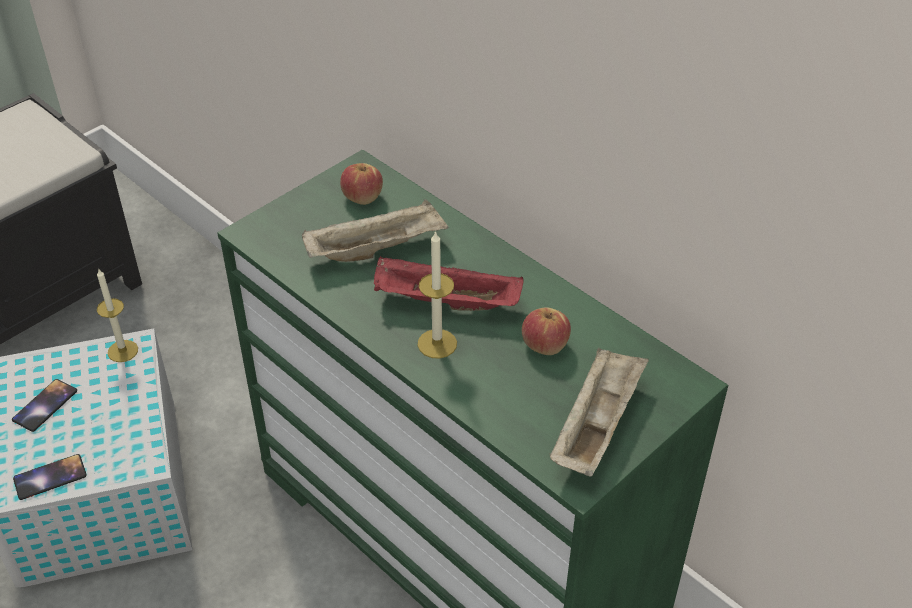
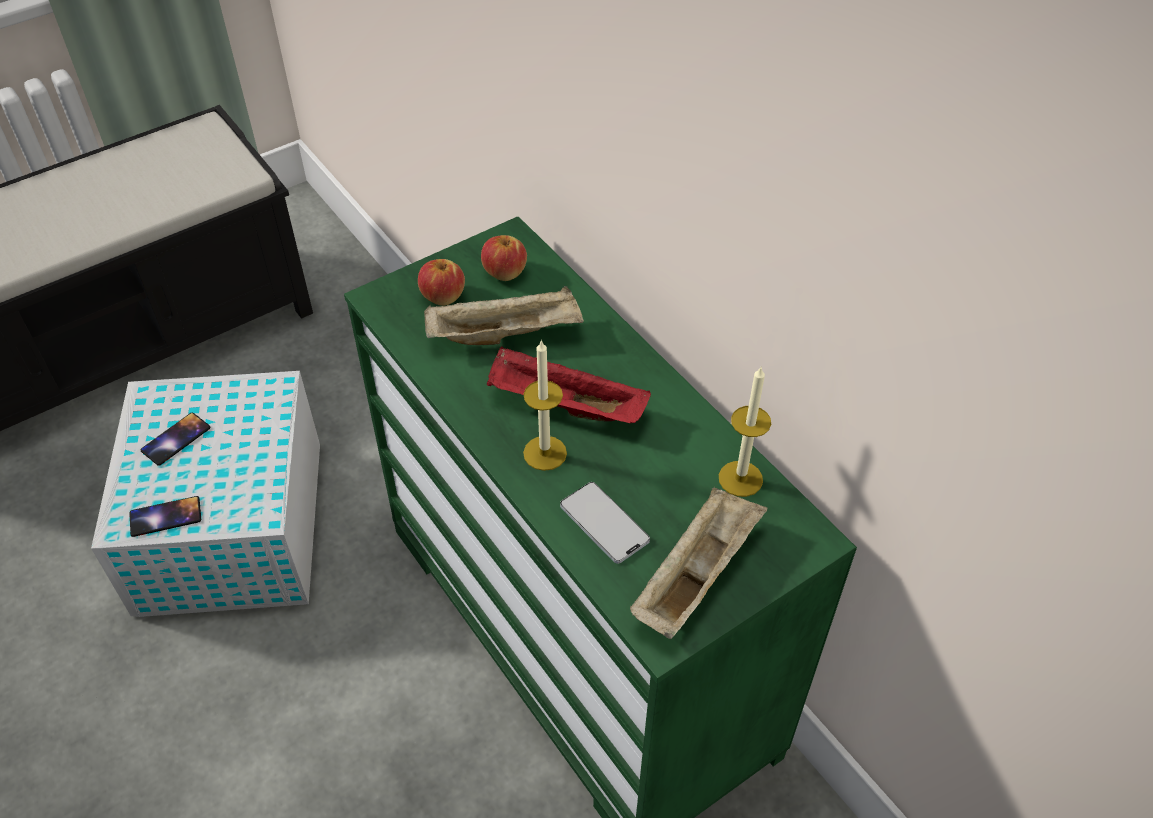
camera: 10 degrees right, 5 degrees up
candle [97,268,138,362] -> candle moved to [719,367,771,497]
apple [522,307,571,355] -> apple moved to [418,259,465,306]
none -> phone [560,482,650,564]

